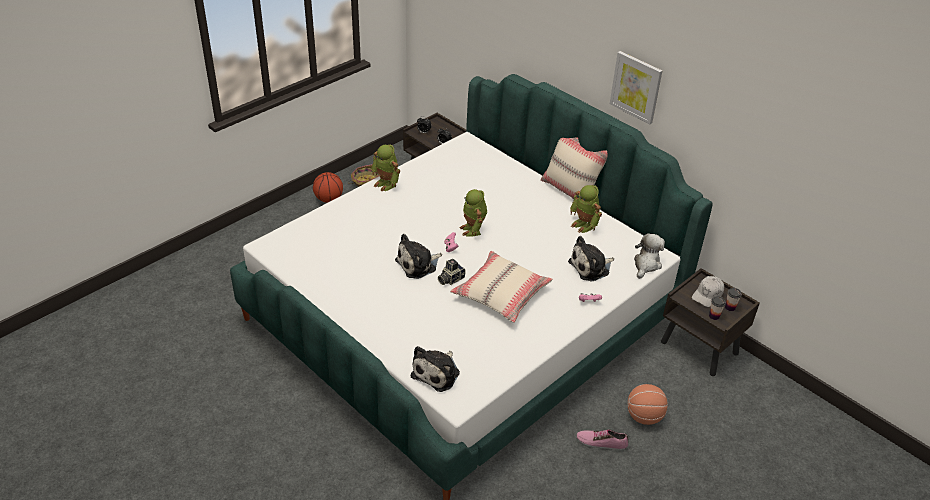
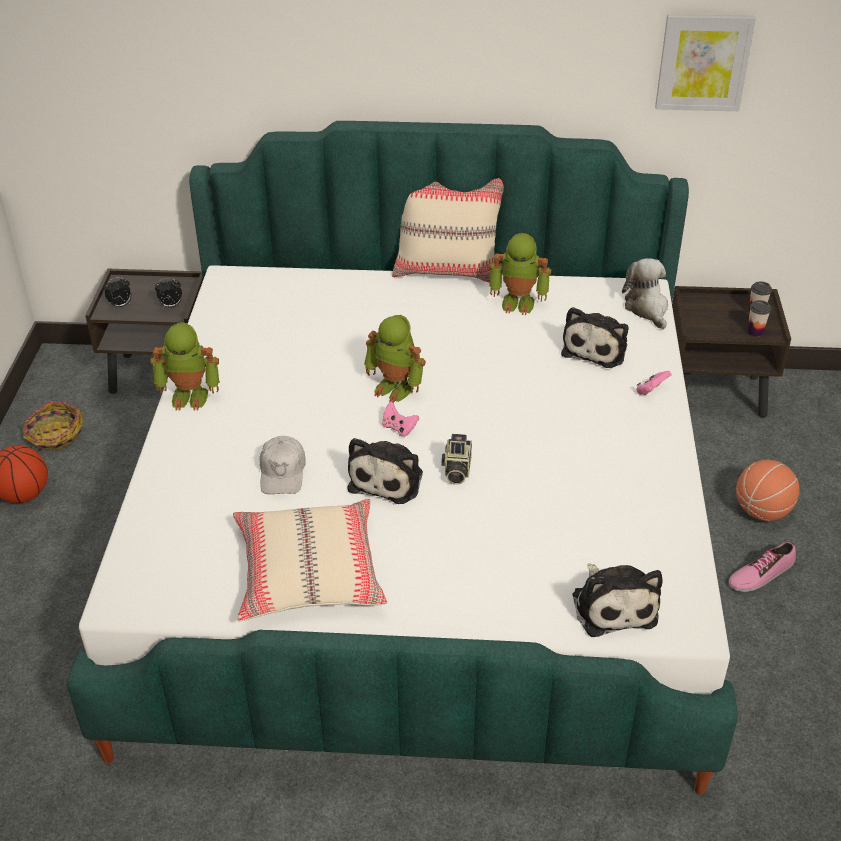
camera: 40 degrees left, 0 degrees up
beige pillow [450,251,553,323] -> beige pillow moved to [233,499,387,621]
picture [610,51,662,124] -> picture moved to [655,14,756,111]
white cap [692,276,724,307] -> white cap moved to [260,436,306,494]

